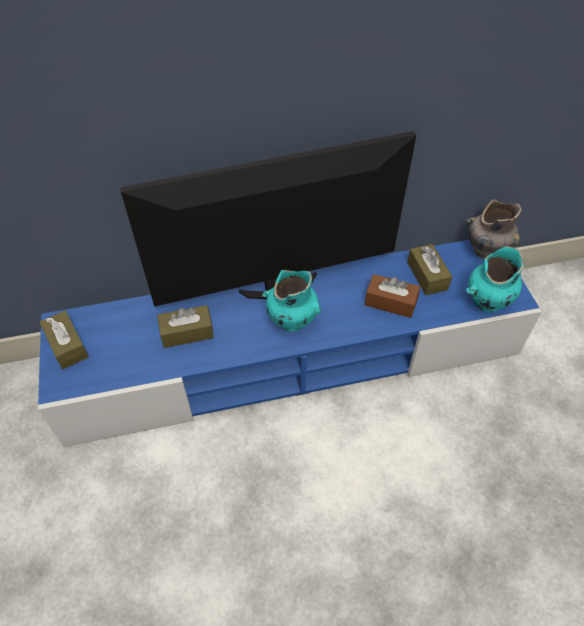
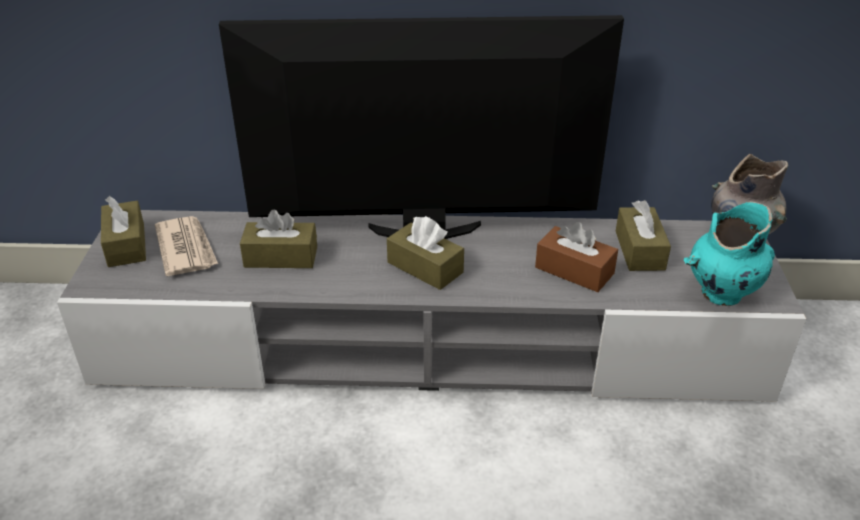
camera: 15 degrees right, 15 degrees down
blue tv stand [38,240,542,447] -> grey tv stand [57,210,806,402]
turquoise vase [262,270,321,331] -> brown tissue box [387,216,464,290]
none -> newspaper [155,216,218,276]

